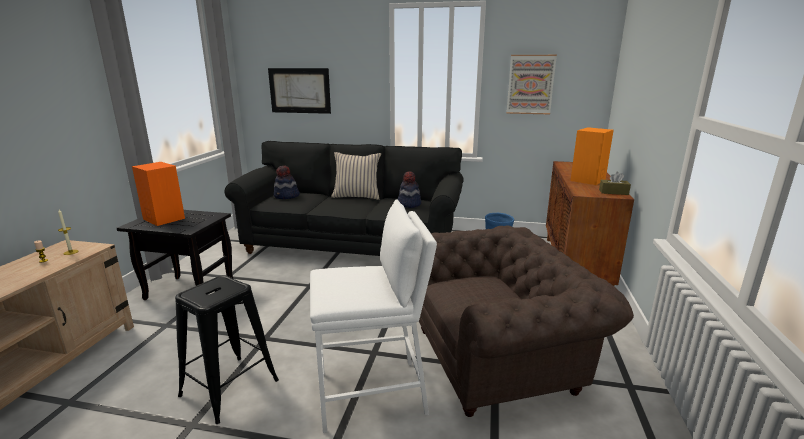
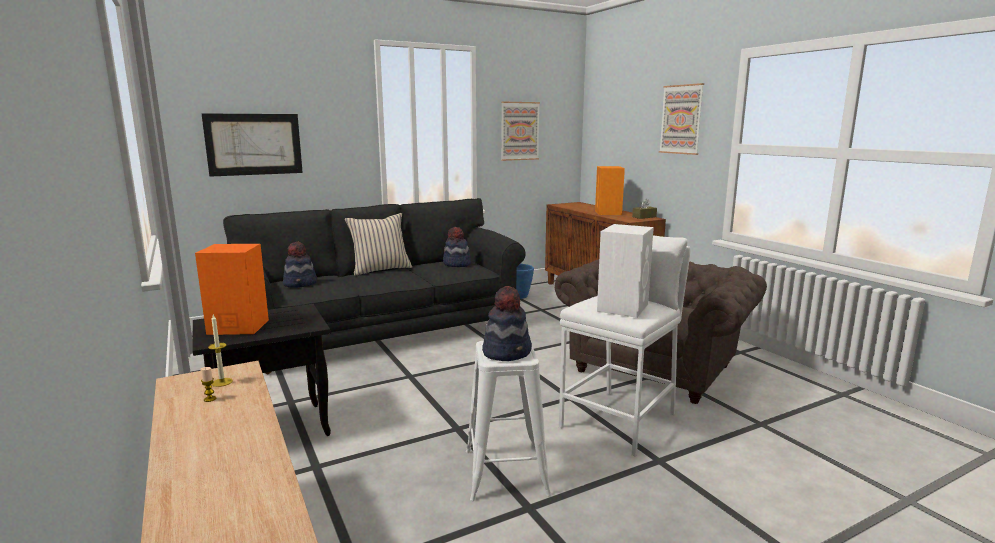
camera: 40 degrees left, 5 degrees down
black stool [175,275,279,424] -> white stool [466,341,551,501]
none -> hat [482,286,532,361]
none -> white speaker [597,224,654,318]
none -> picture [659,83,704,155]

